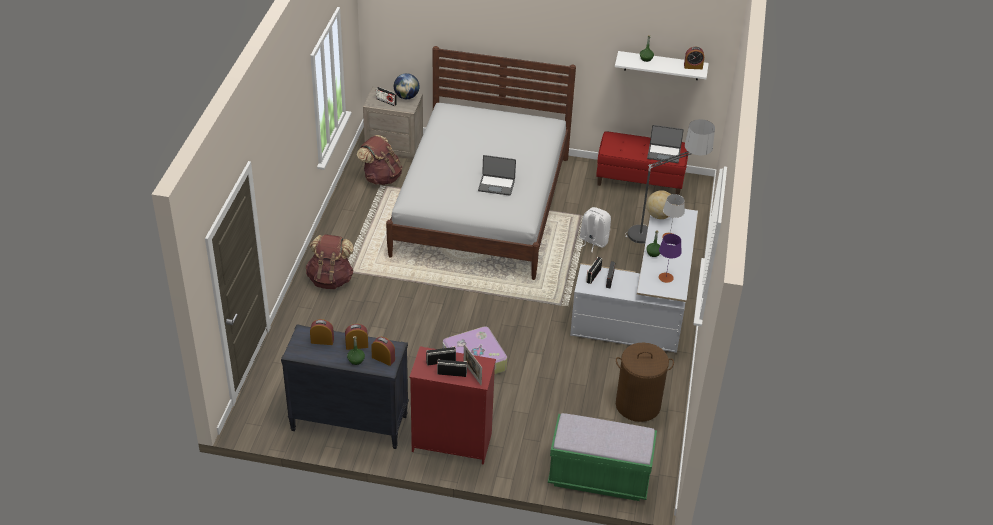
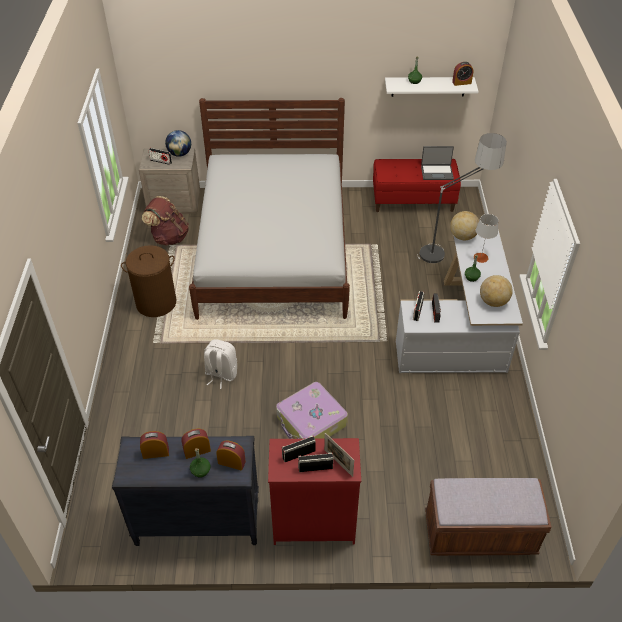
camera: 10 degrees left, 5 degrees up
brown backpack [306,234,354,289] -> none
laptop [478,155,516,196] -> none
green bench [548,413,657,501] -> brown bench [425,478,552,556]
white backpack [579,207,611,252] -> white backpack moved to [204,339,237,389]
brown laundry basket [616,343,674,422] -> brown laundry basket moved to [121,245,176,317]
purple table lamp [659,234,682,283] -> globe [480,275,513,307]

